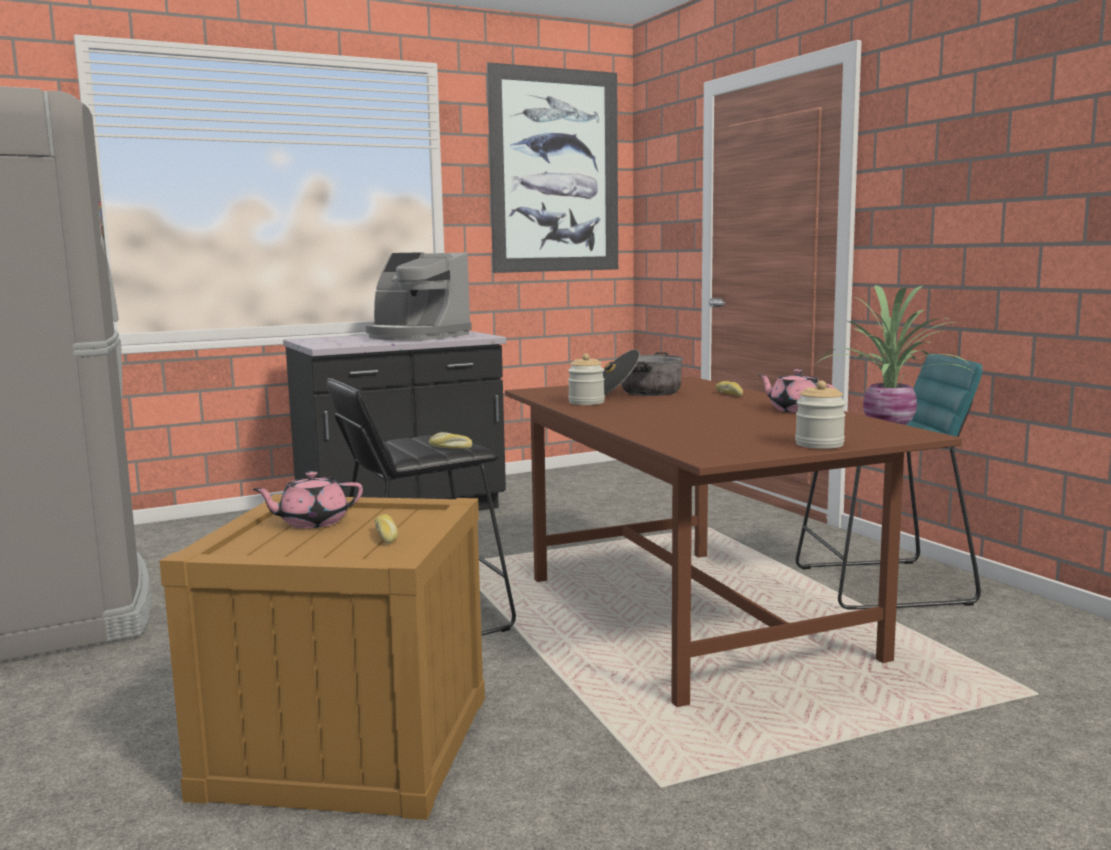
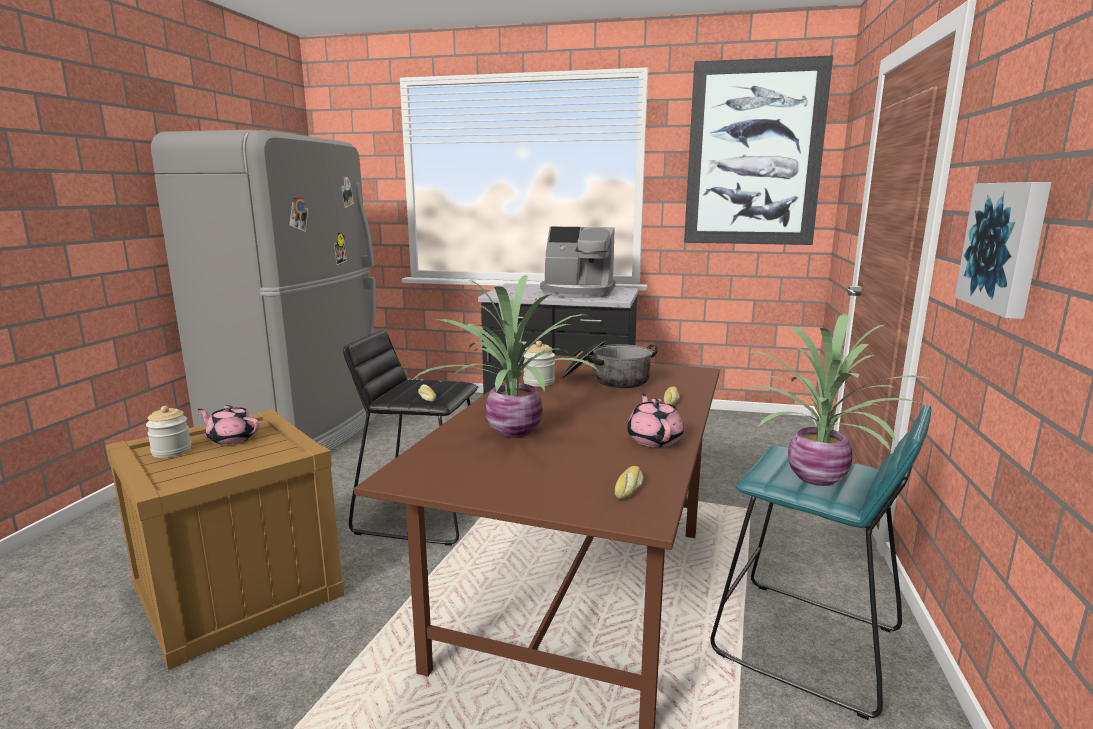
camera: 40 degrees right, 5 degrees up
coffee machine [366,252,472,340] -> coffee machine turned 60 degrees counterclockwise [540,226,616,298]
bread [374,514,398,544] -> bread moved to [615,466,644,499]
jar [795,381,846,449] -> jar moved to [146,406,191,458]
none -> potted plant [412,275,600,438]
none -> picture [955,182,1051,319]

